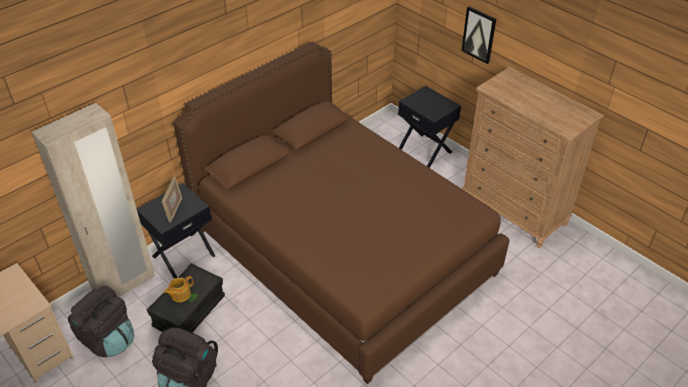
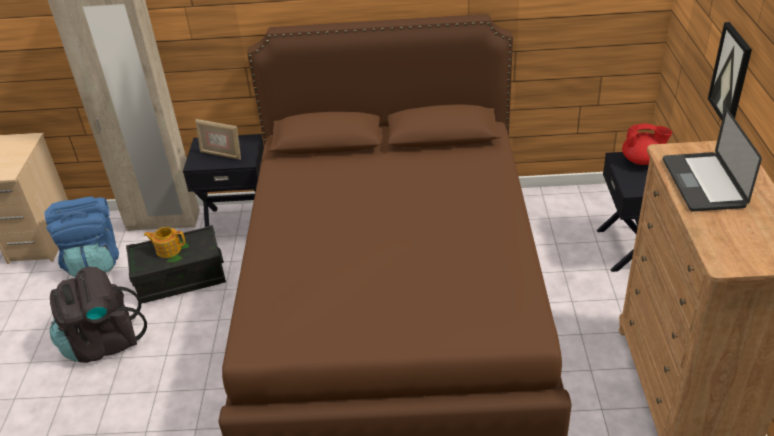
camera: 45 degrees right, 5 degrees down
black backpack [68,285,134,357] -> blue backpack [45,196,119,278]
picture frame [162,177,182,223] -> picture frame turned 60 degrees clockwise [195,119,241,160]
none -> red teapot [622,124,672,165]
none -> laptop [663,108,762,212]

